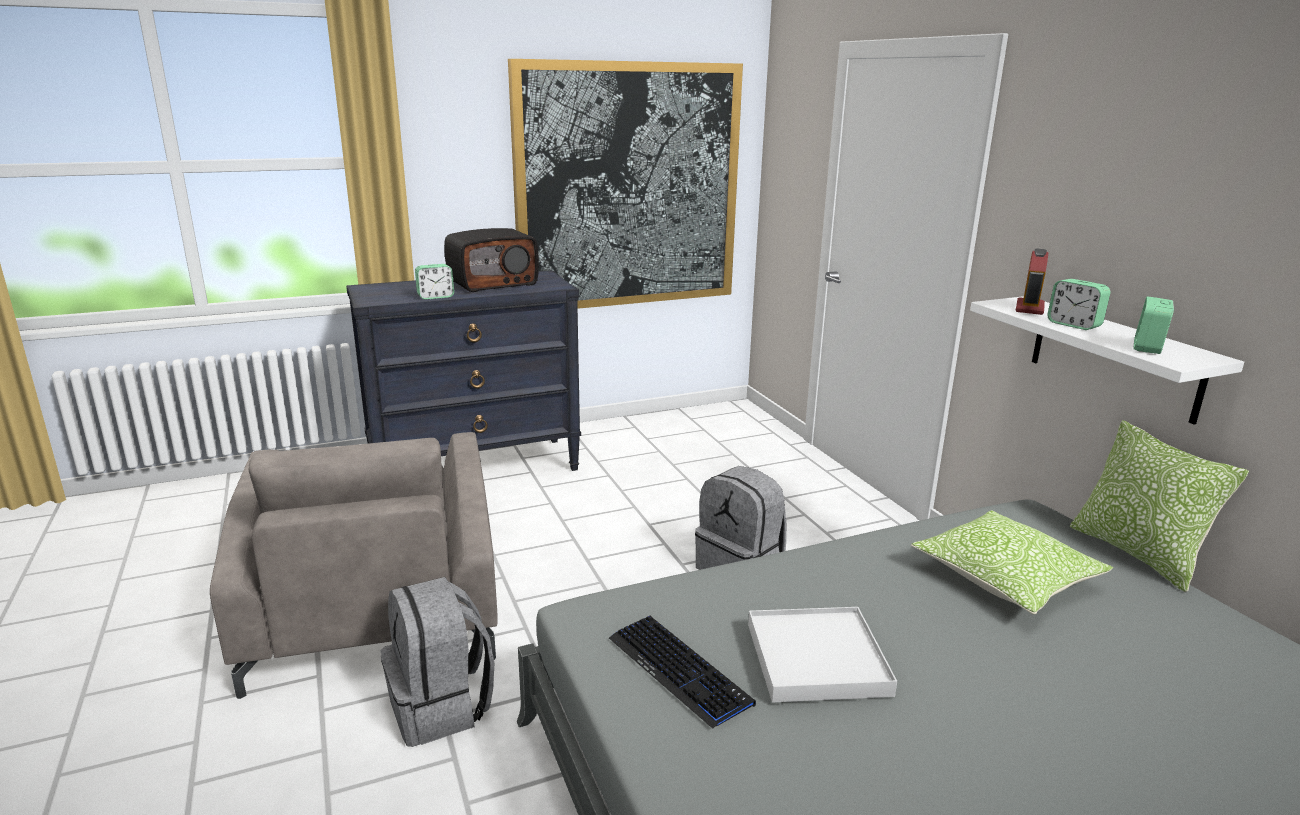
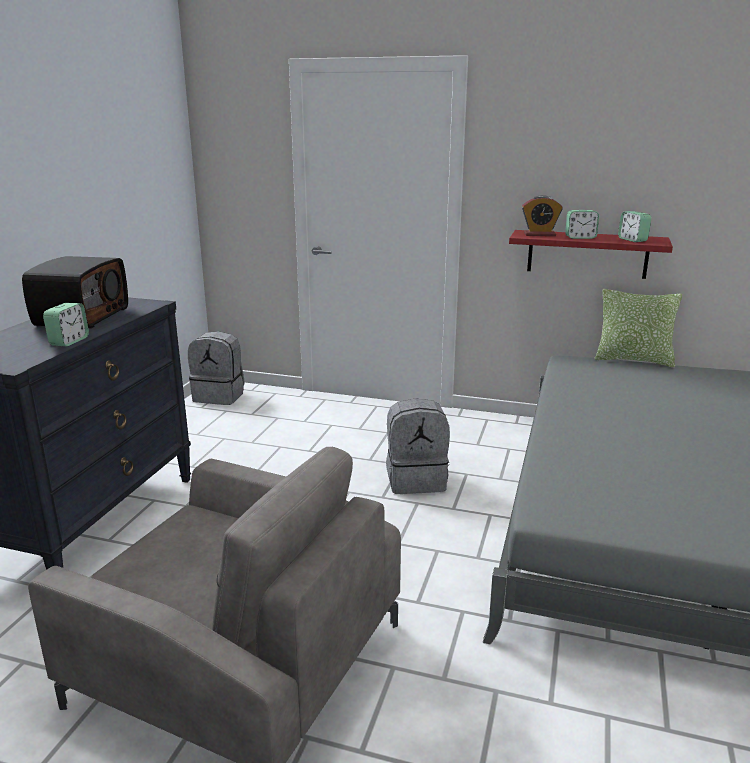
camera: 50 degrees left, 0 degrees up
grey backpack [380,577,494,747] -> grey backpack moved to [188,331,245,405]
picture [508,59,743,309] -> none
keyboard [609,616,756,729] -> none
white tray [748,607,897,703] -> none
pillow [911,510,1113,615] -> none
white shelf [970,296,1244,425] -> red shelf [509,230,673,279]
alarm clock [1016,248,1048,315] -> alarm clock turned 60 degrees counterclockwise [522,195,562,236]

